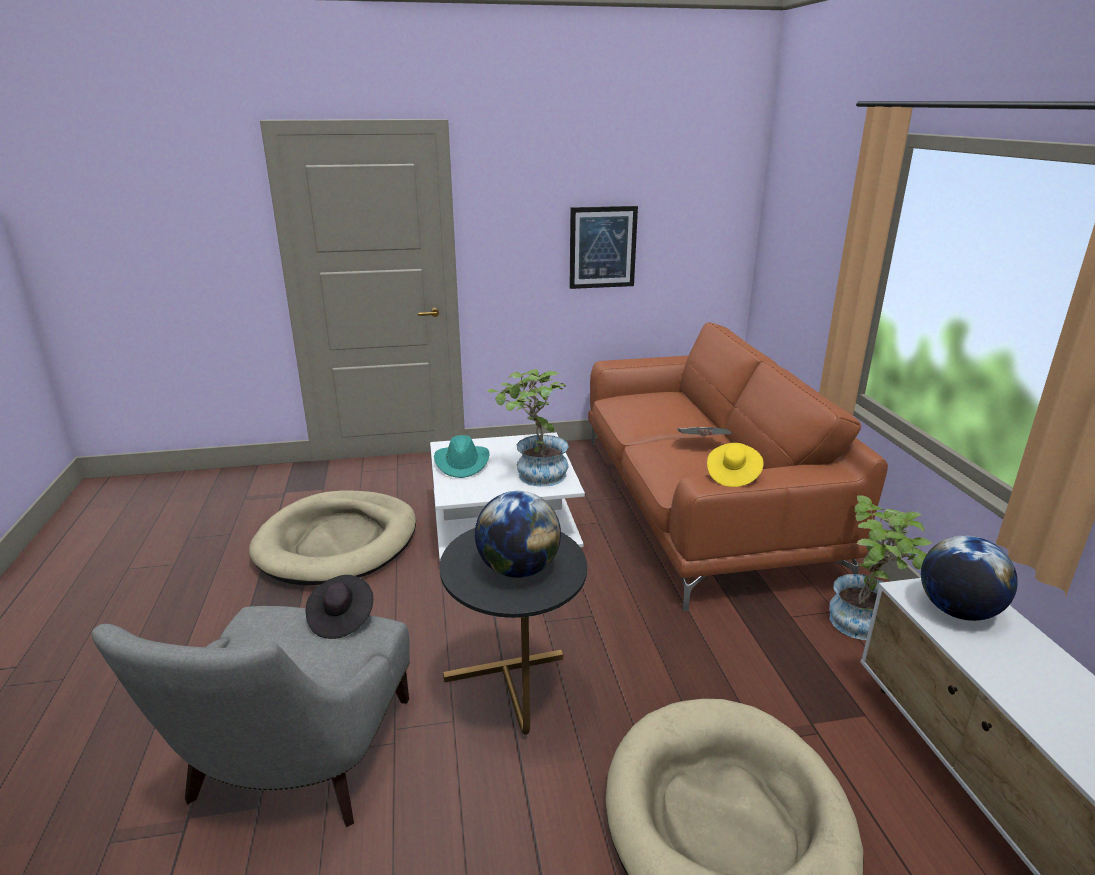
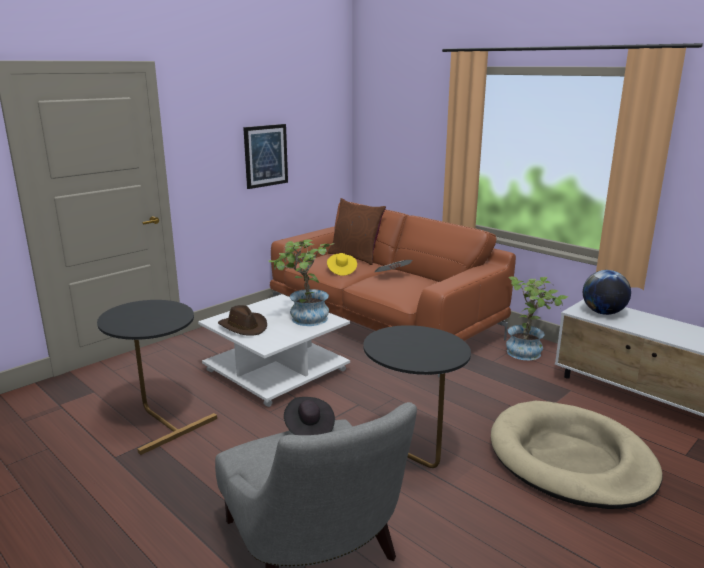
camera: 35 degrees left, 5 degrees down
beige dog bed [249,490,416,585] -> black side table [97,300,217,455]
turquoise hat [434,435,490,478] -> brown hat [218,305,267,335]
globe [475,491,561,578] -> none
yellow hat [707,443,764,487] -> yellow hat moved to [327,253,357,276]
none -> brown pillow [328,198,386,265]

